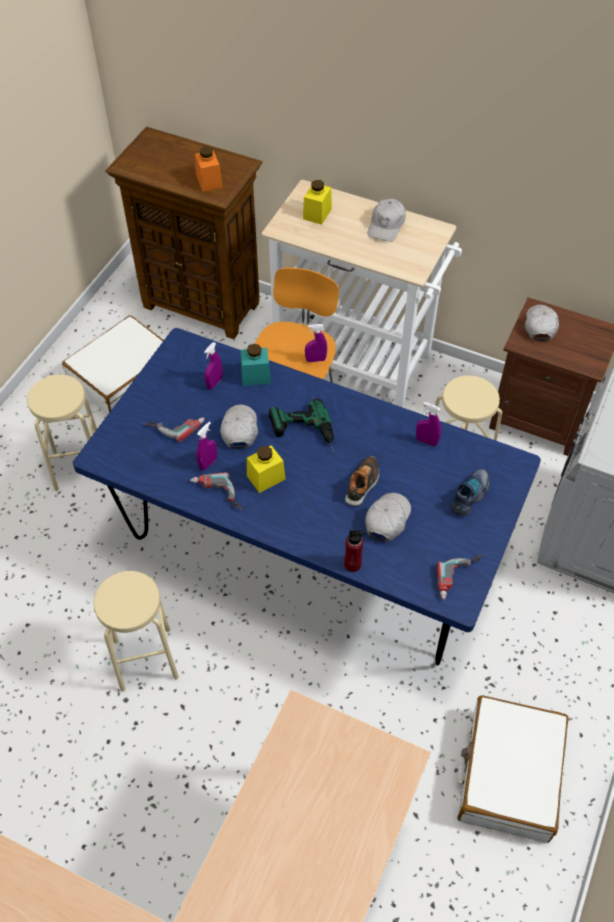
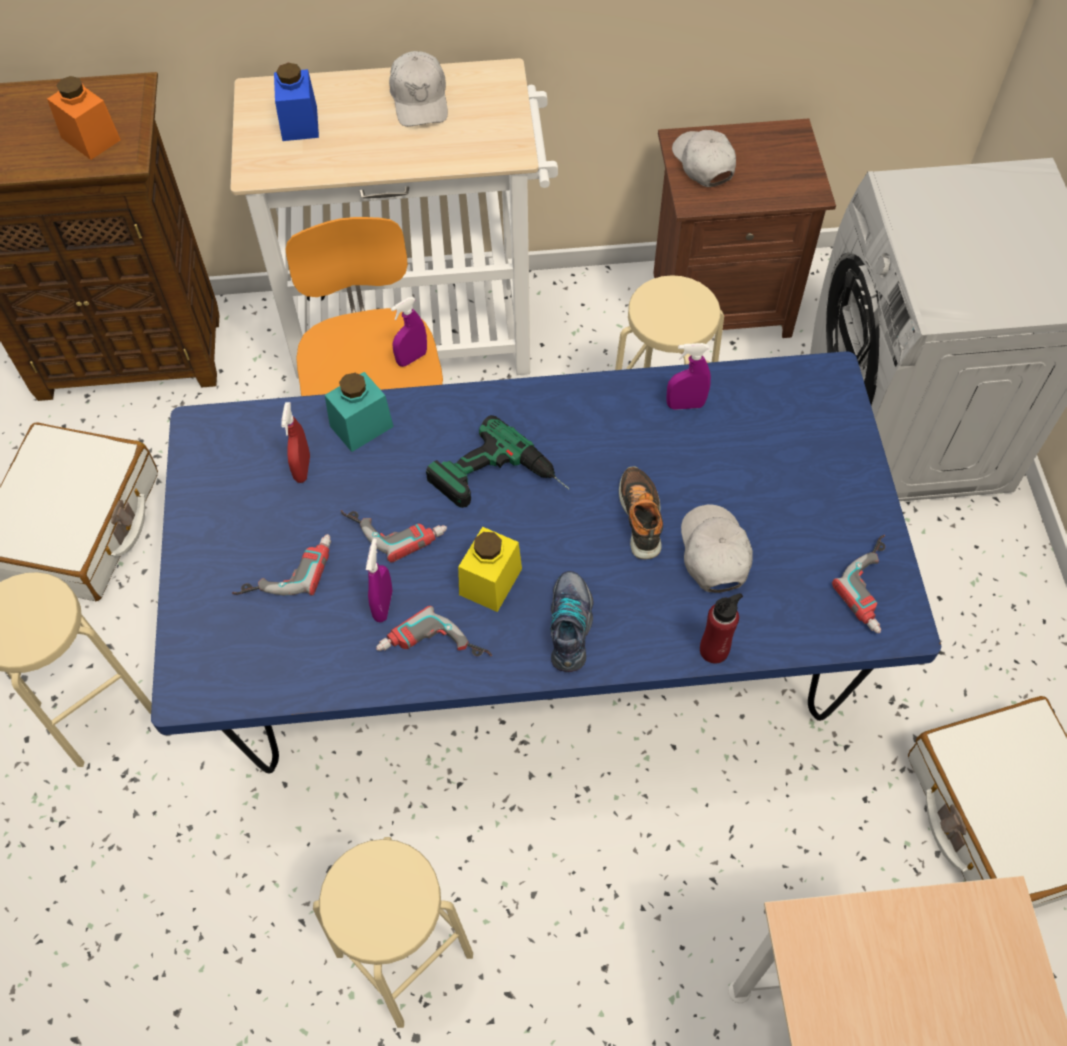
camera: 30 degrees left, 5 degrees up
purple spray bottle [204,342,223,389] -> red spray bottle [281,402,310,483]
white cap [220,405,258,449] -> power drill [341,510,447,562]
yellow jar [303,180,332,225] -> blue jar [274,63,319,141]
shoe [451,468,490,516] -> shoe moved to [550,571,593,672]

